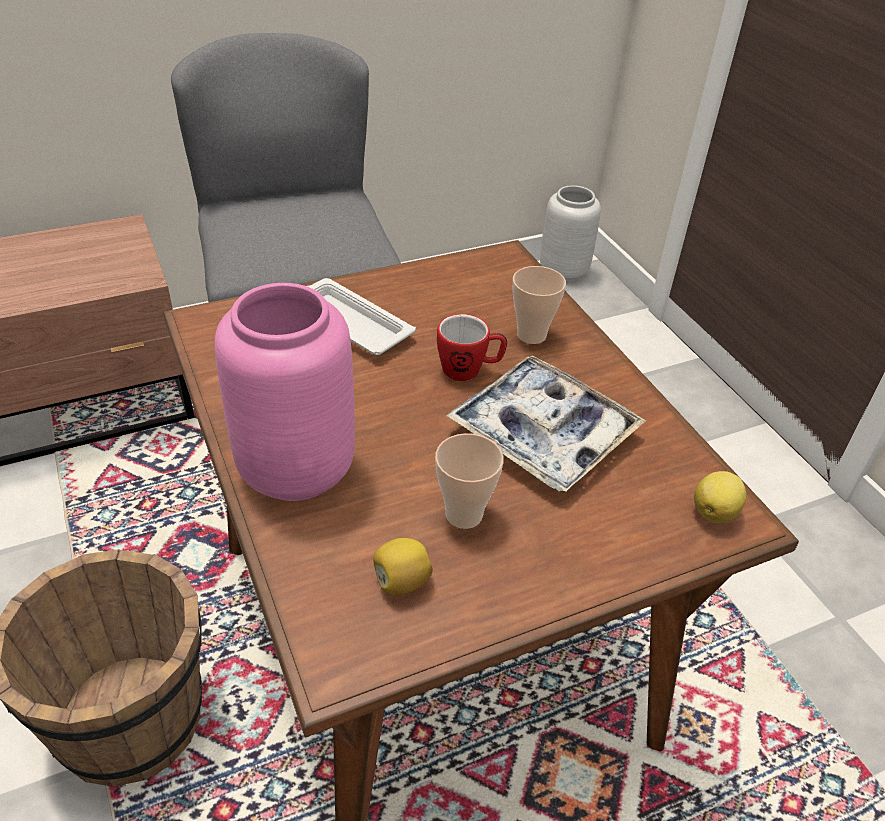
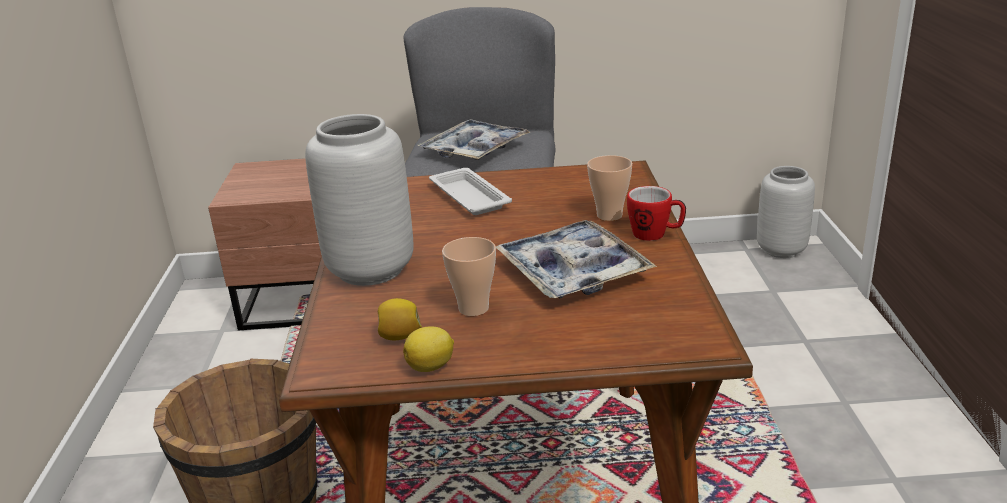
camera: 25 degrees right, 15 degrees down
pink vase [215,283,355,501] -> grey vase [305,114,414,286]
mug [437,314,507,381] -> mug moved to [627,186,686,241]
lemon [694,471,747,523] -> lemon moved to [403,327,454,372]
none -> tray [418,119,530,160]

